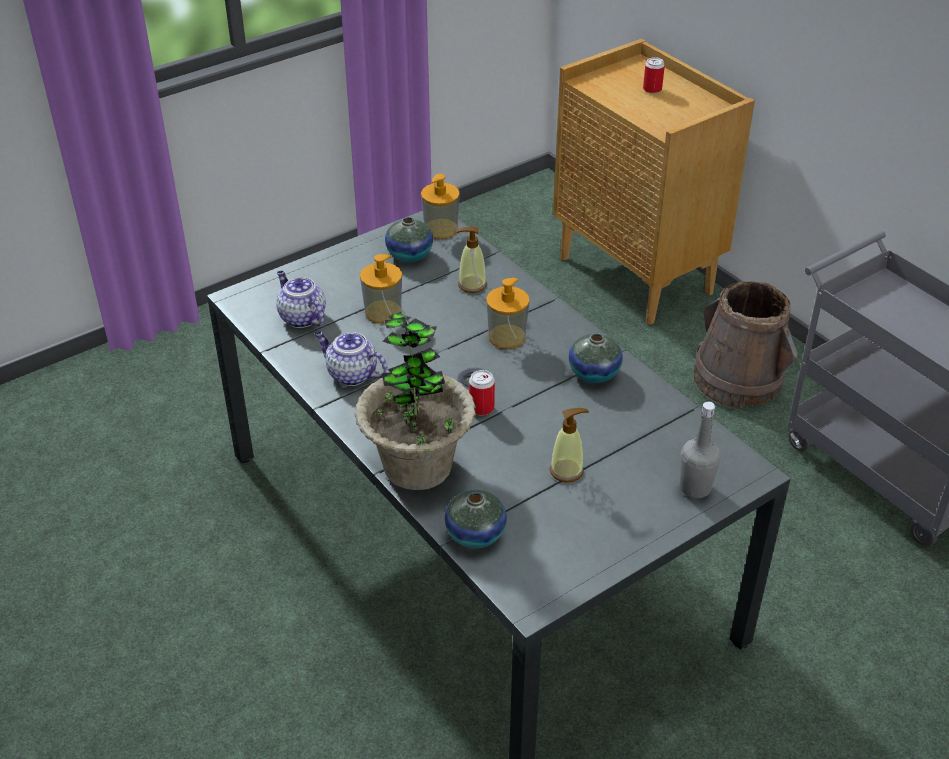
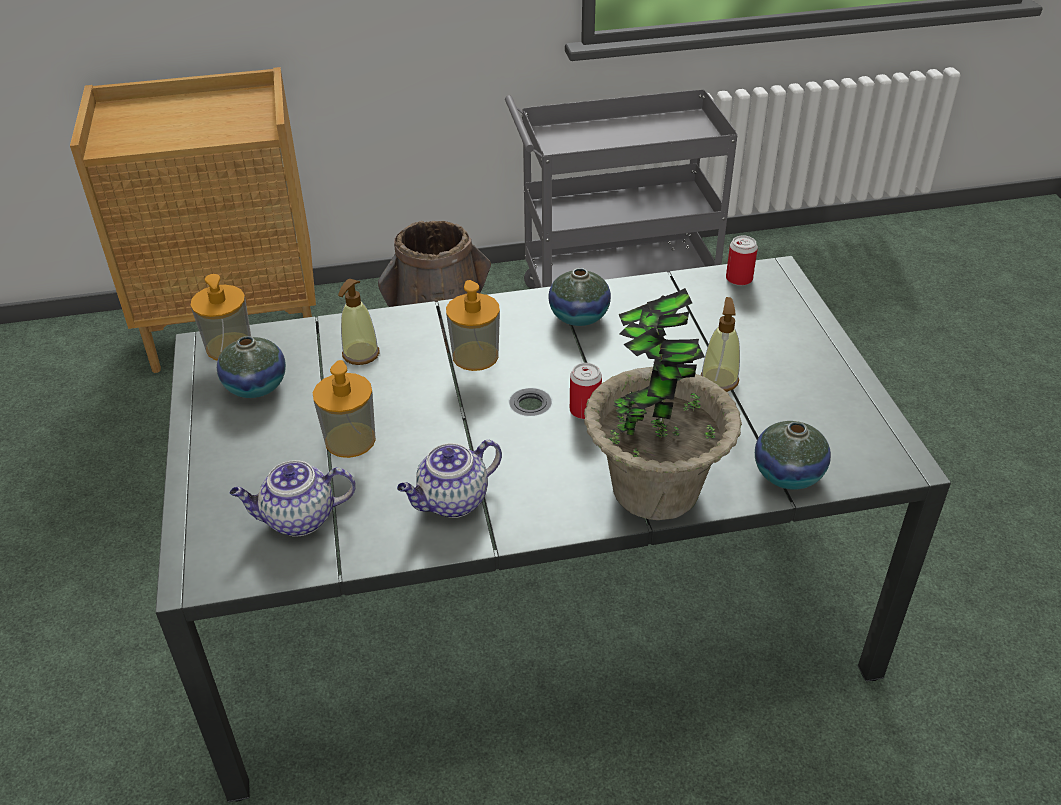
camera: 65 degrees left, 0 degrees up
can [643,57,665,93] -> can moved to [726,236,758,286]
grey bottle [680,401,721,498] -> none

